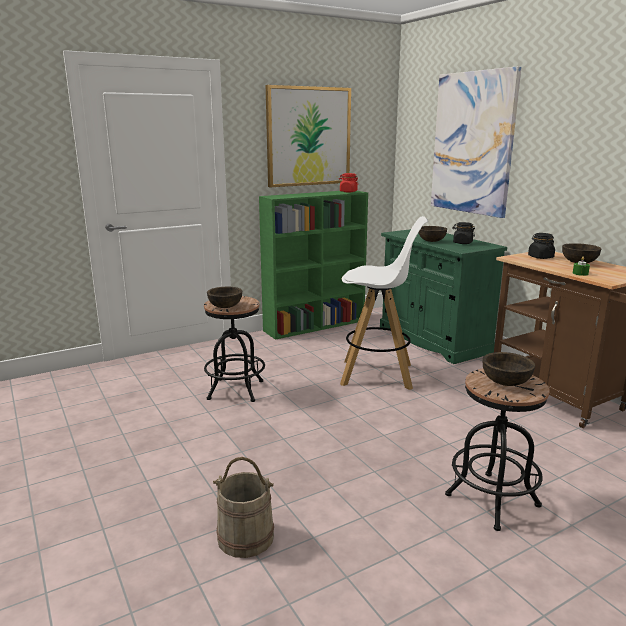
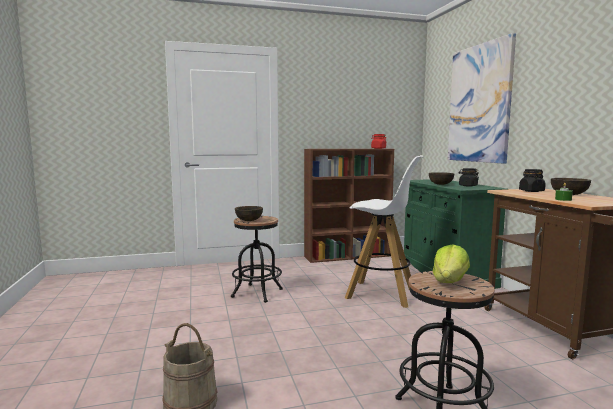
camera: 15 degrees right, 10 degrees down
green bookcase [259,191,368,340] -> brown bookcase [304,149,394,263]
picture [266,85,351,187] -> none
brown bowl [483,352,535,386] -> lettuce [433,244,470,283]

